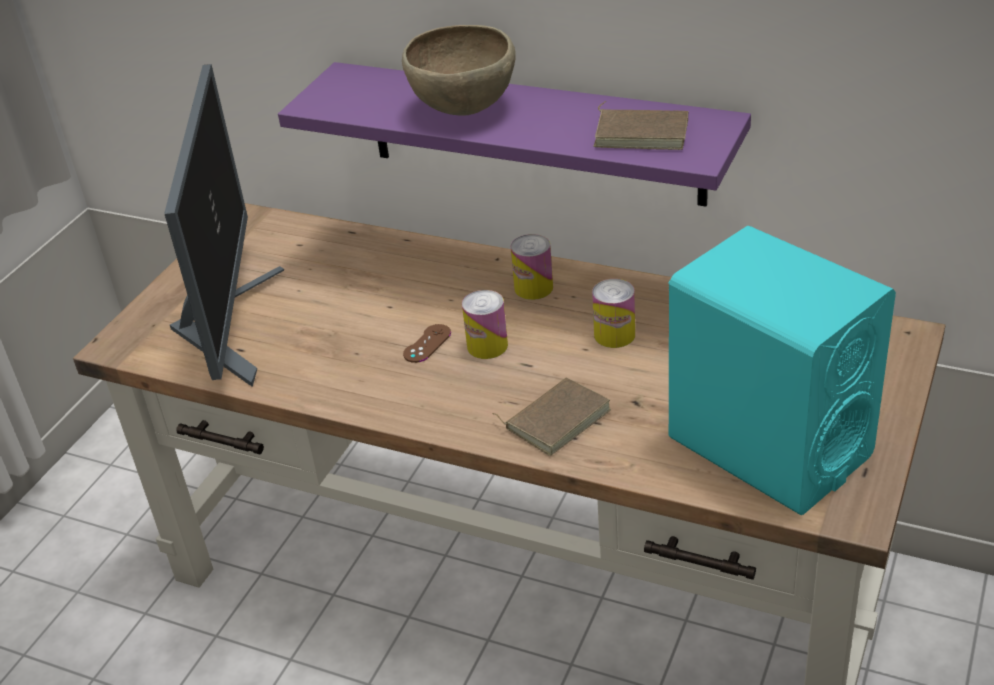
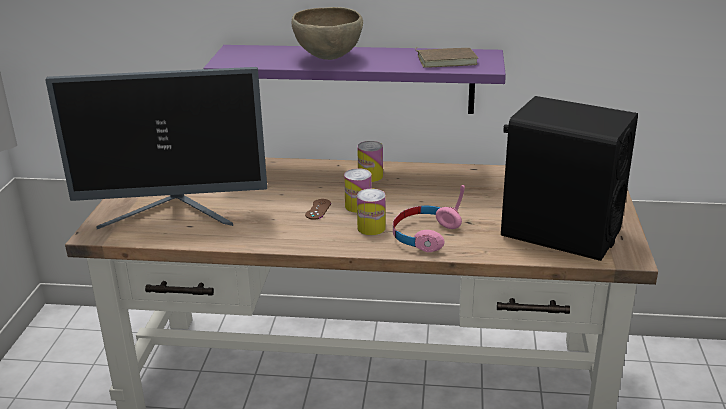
camera: 20 degrees left, 10 degrees down
monitor [165,64,284,387] -> monitor turned 105 degrees clockwise [45,67,267,229]
brown book [492,378,611,456] -> pink headphones [393,185,465,252]
can [592,279,635,348] -> can moved to [357,189,386,235]
turquoise speaker [668,226,896,515] -> black speaker [501,96,638,261]

